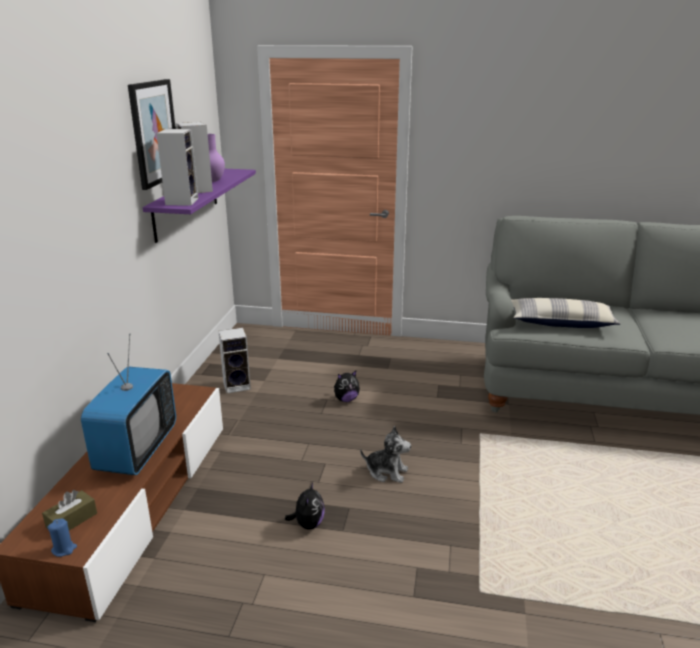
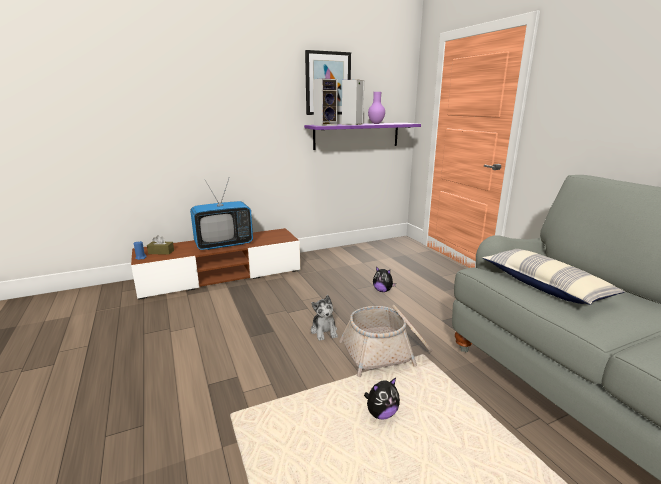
camera: 55 degrees right, 5 degrees down
speaker [218,328,251,393] -> none
plush toy [285,482,325,529] -> plush toy moved to [364,378,400,419]
none -> basket [339,305,432,377]

